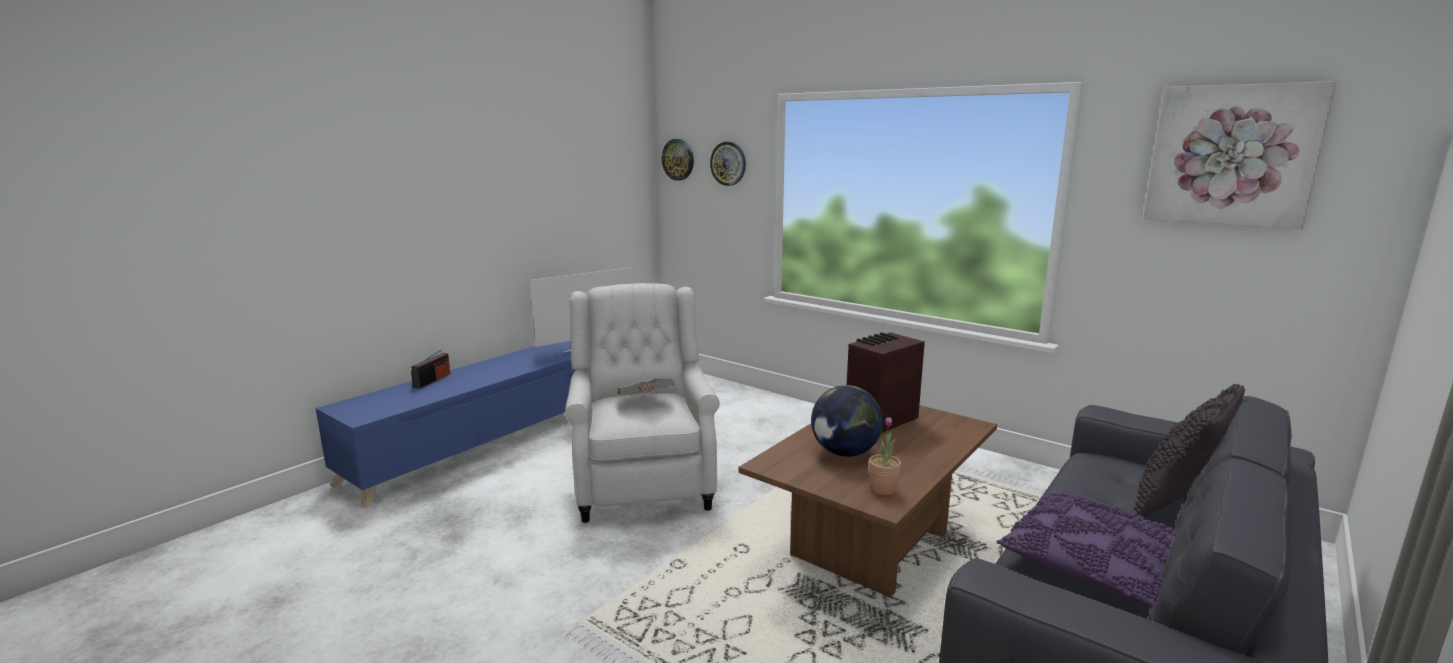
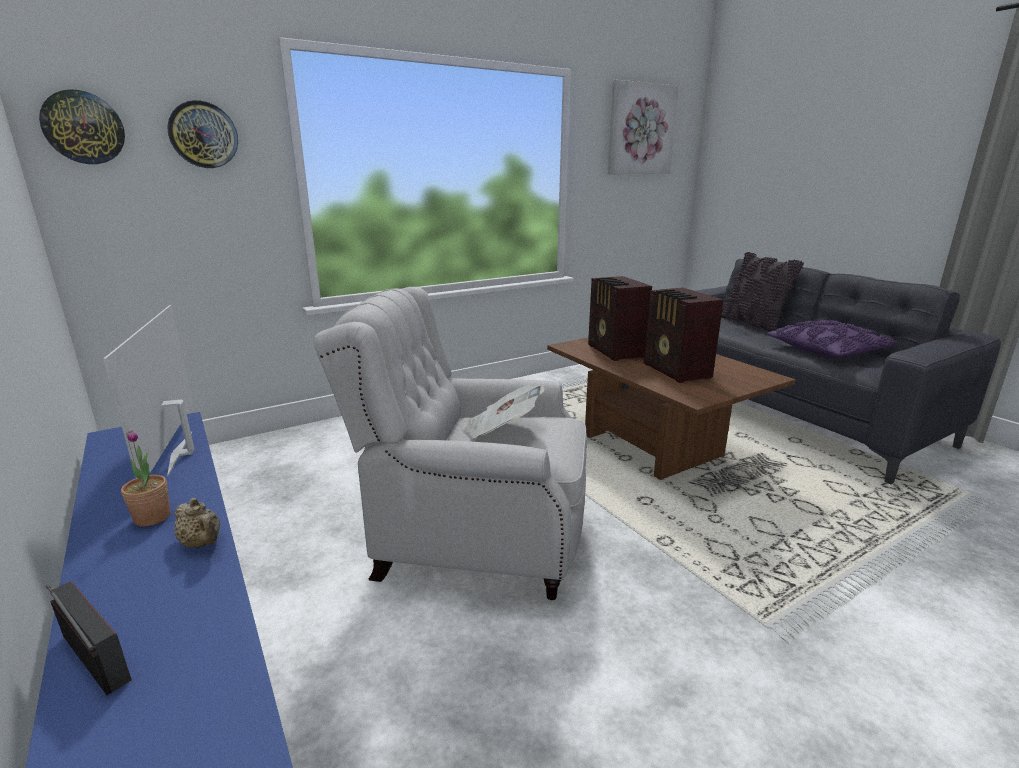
camera: 70 degrees left, 5 degrees up
globe [811,385,883,457] -> radio [644,287,724,383]
potted plant [869,417,901,495] -> potted plant moved to [121,430,170,527]
none -> beige teapot [174,498,220,548]

